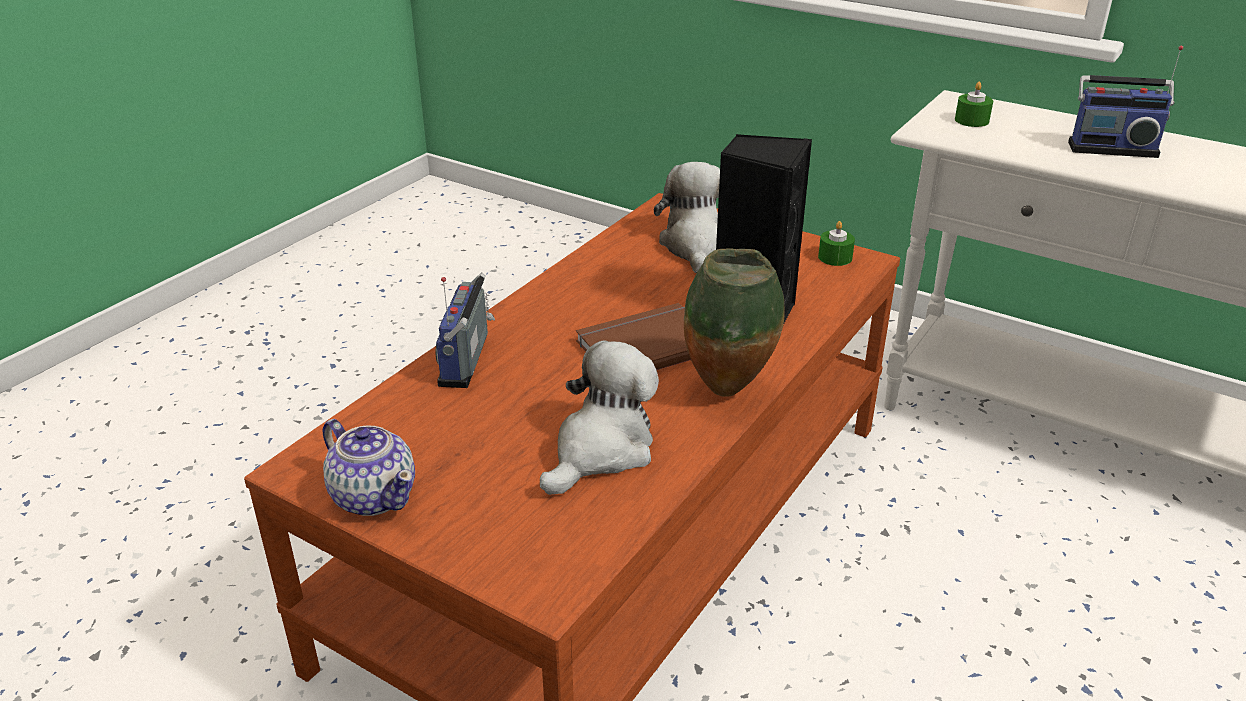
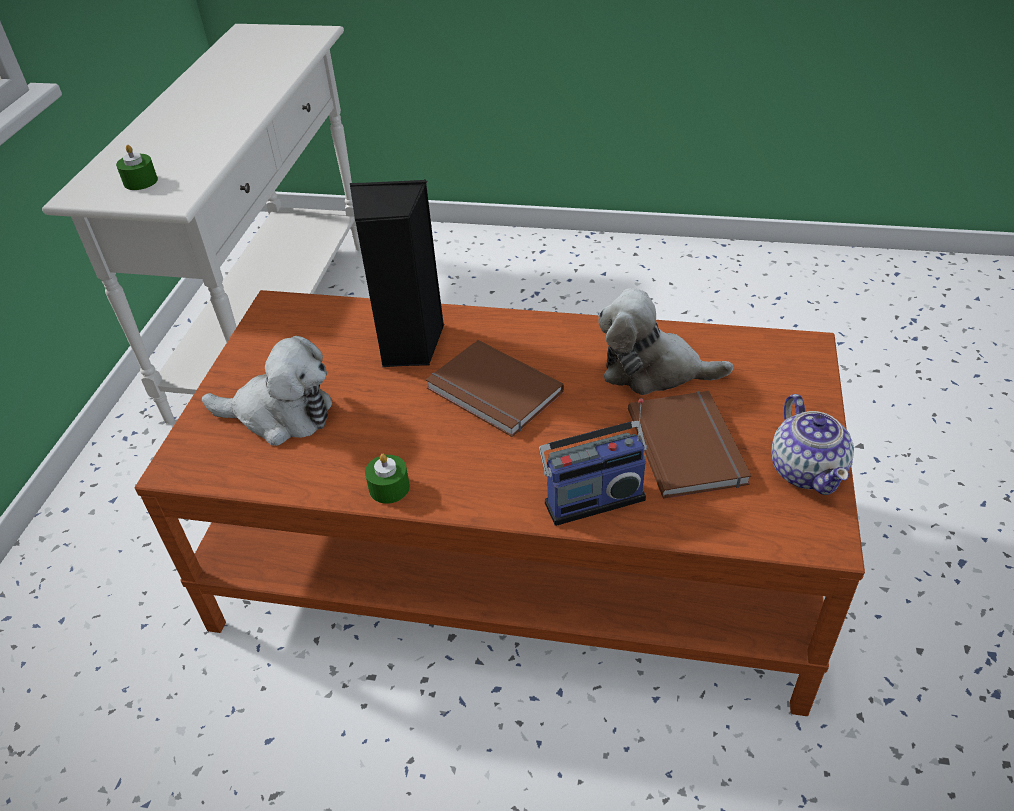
camera: 110 degrees left, 10 degrees up
teapot [322,419,415,516] -> teapot turned 150 degrees clockwise [771,394,854,495]
plush toy [654,162,720,273] -> plush toy turned 150 degrees counterclockwise [202,336,332,446]
vase [684,248,784,397] -> none
green candle [818,221,855,266] -> green candle moved to [365,454,410,504]
radio [1068,46,1183,158] -> none
none -> brown book [628,391,752,499]

